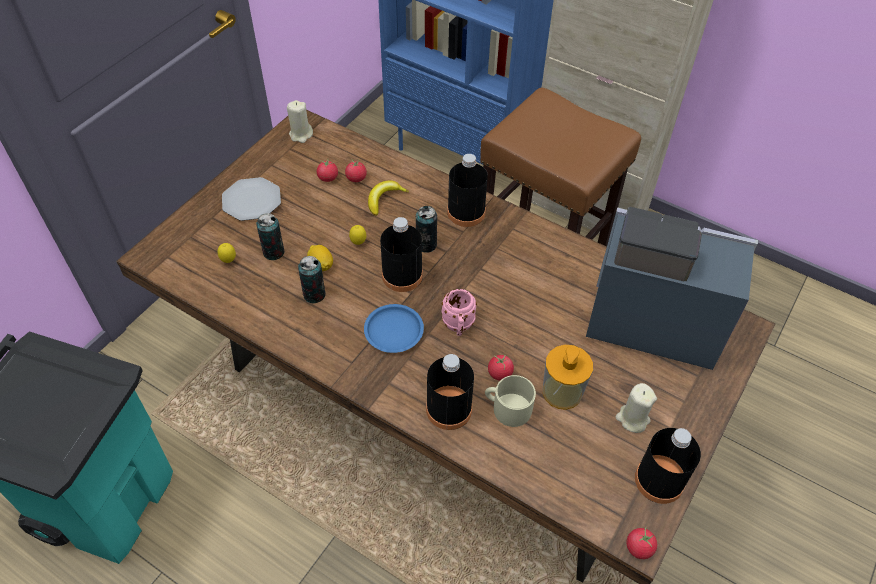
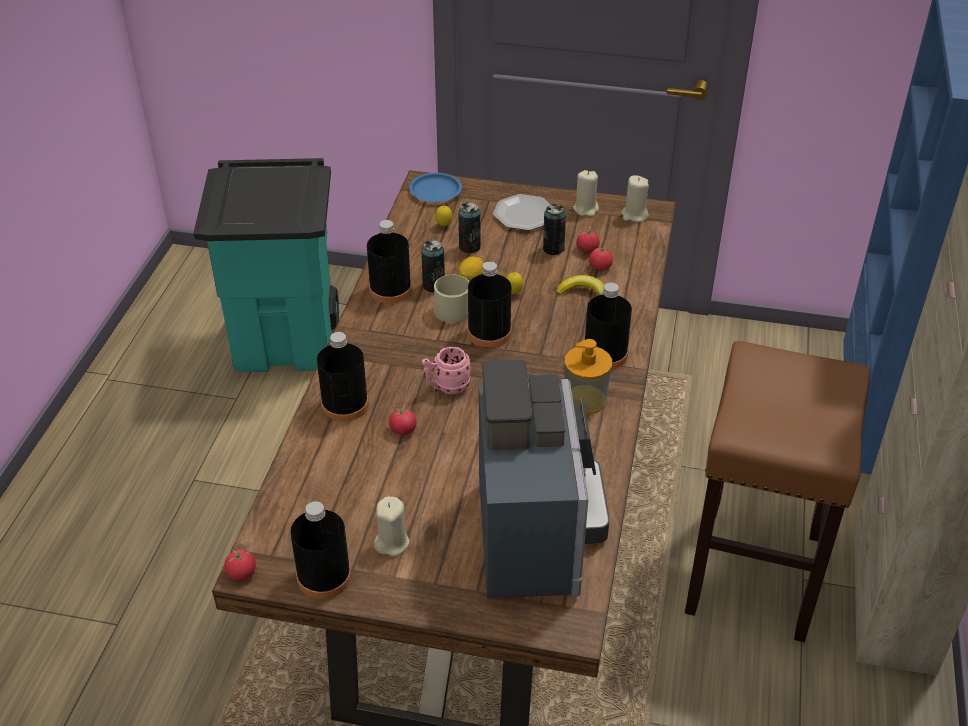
camera: 70 degrees right, 10 degrees down
blue plate [364,304,424,353] -> blue plate moved to [409,173,462,202]
can [416,206,437,253] -> can moved to [543,204,566,255]
beige mug [485,375,536,427] -> beige mug moved to [434,275,469,322]
soap dispenser [543,345,593,410] -> soap dispenser moved to [564,339,612,415]
none -> black bottle [367,220,412,304]
none -> beige candle [573,170,599,217]

